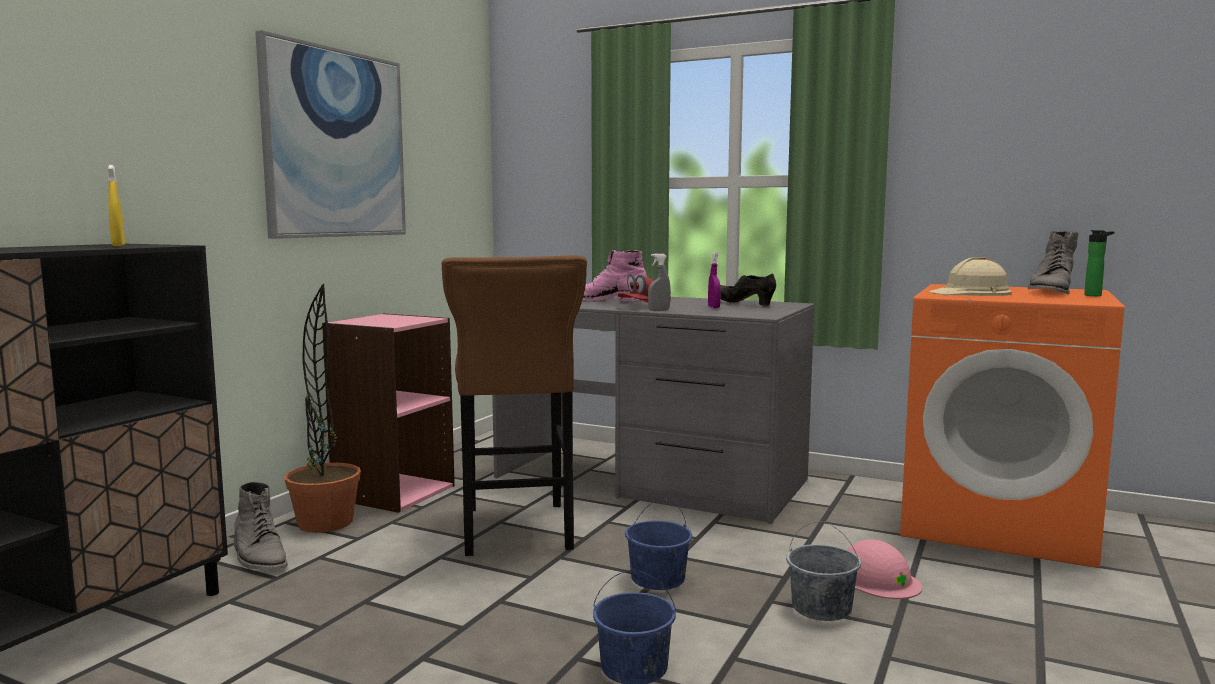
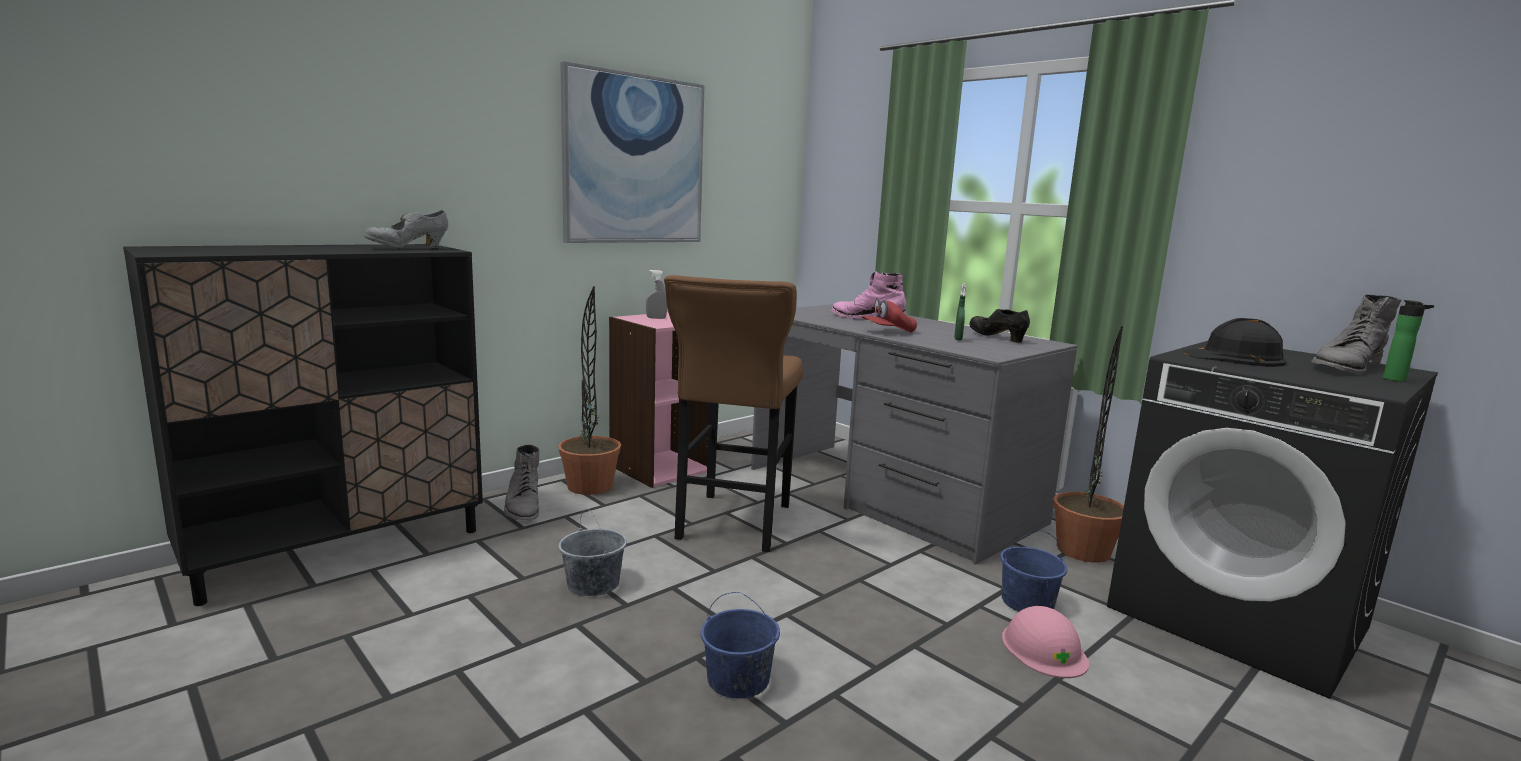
camera: 20 degrees right, 5 degrees up
yellow spray bottle [108,165,125,246] -> grey shoe [364,210,448,248]
blue bucket [625,498,692,590] -> blue bucket moved to [1000,530,1067,612]
grey spray bottle [648,253,671,311] -> grey spray bottle moved to [646,270,667,319]
purple spray bottle [708,252,721,308] -> green spray bottle [954,283,966,341]
grey bucket [786,521,861,621] -> grey bucket moved to [558,509,627,596]
orange washing machine [900,284,1124,568] -> black washing machine [1107,341,1438,699]
beige hard hat [928,257,1012,296] -> black hard hat [1183,318,1287,367]
none -> potted plant [1053,326,1124,562]

